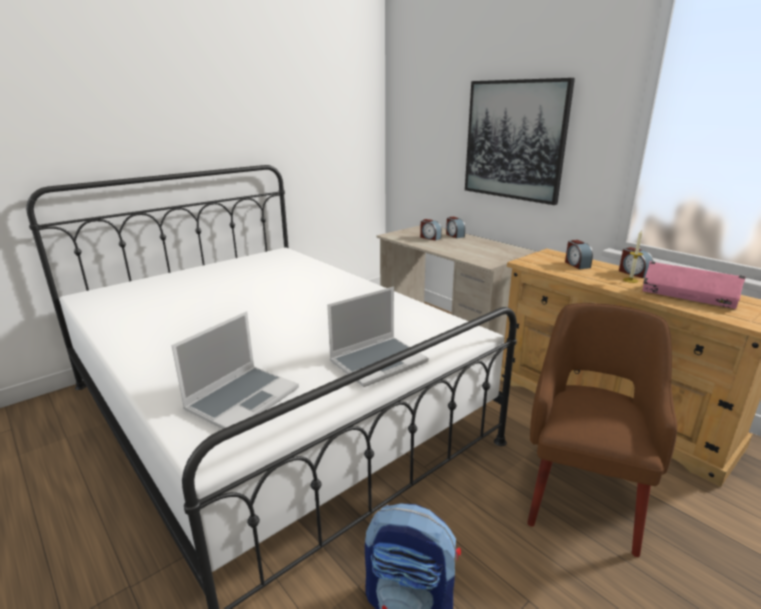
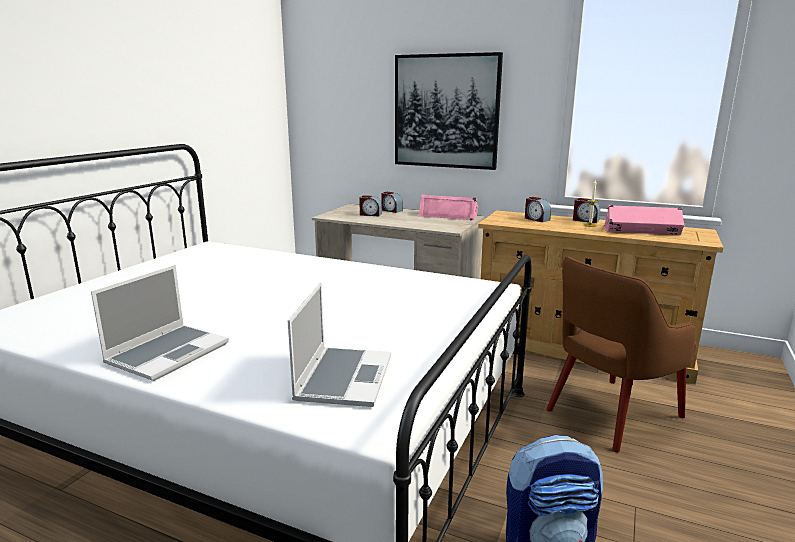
camera: 25 degrees left, 5 degrees down
laptop [327,287,429,387] -> laptop moved to [91,265,229,381]
brown armchair [527,303,677,557] -> brown armchair turned 120 degrees counterclockwise [546,257,697,453]
none -> pink speaker [418,194,478,221]

